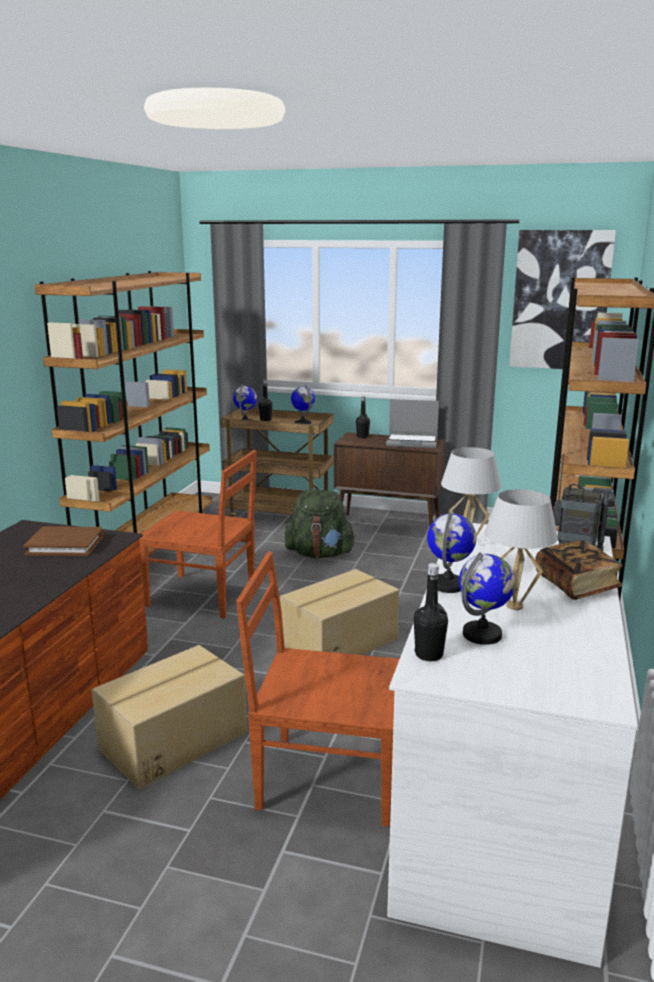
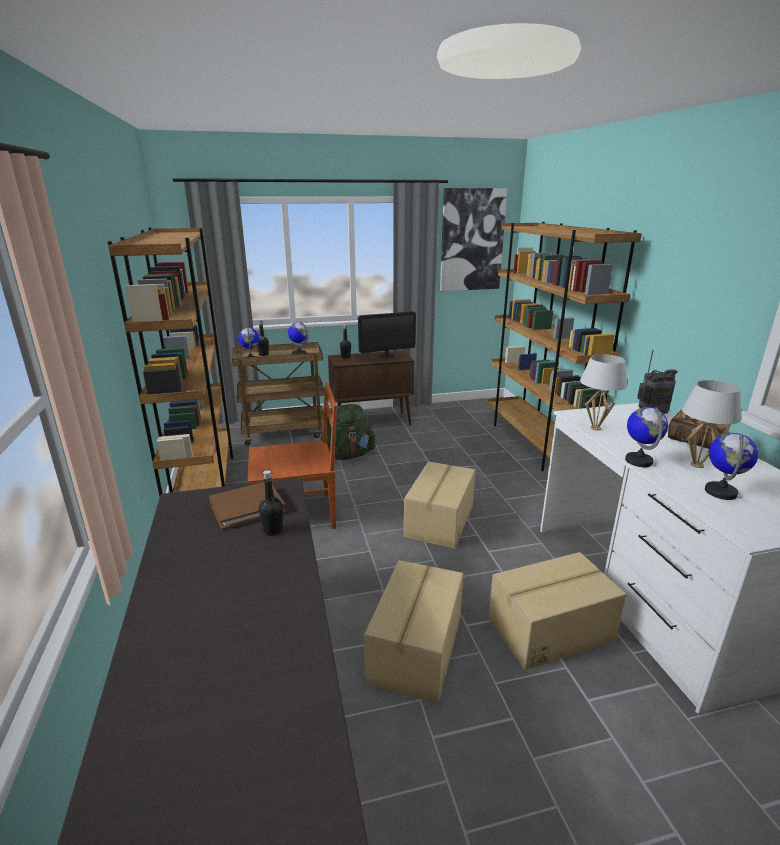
camera: 30 degrees left, 5 degrees up
brown chair [236,552,400,827] -> cardboard box [488,552,626,670]
laptop [386,399,439,448] -> monitor [358,311,416,358]
black bottle [414,563,448,661] -> black bottle moved to [259,470,283,536]

